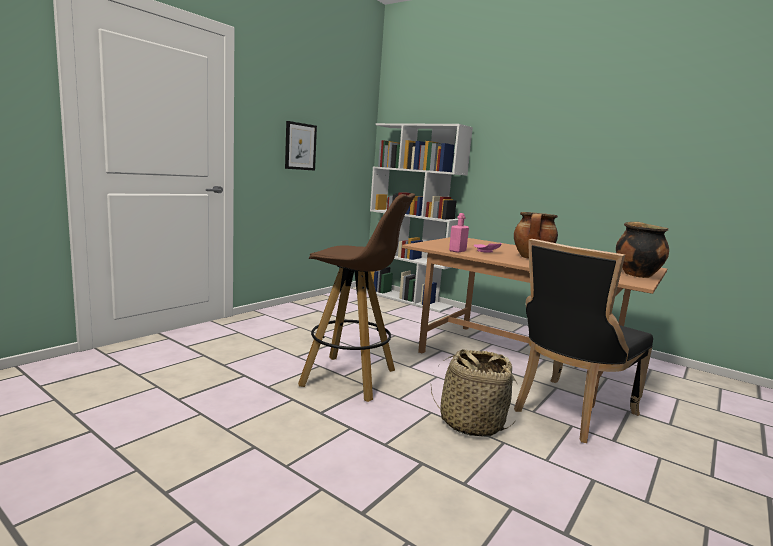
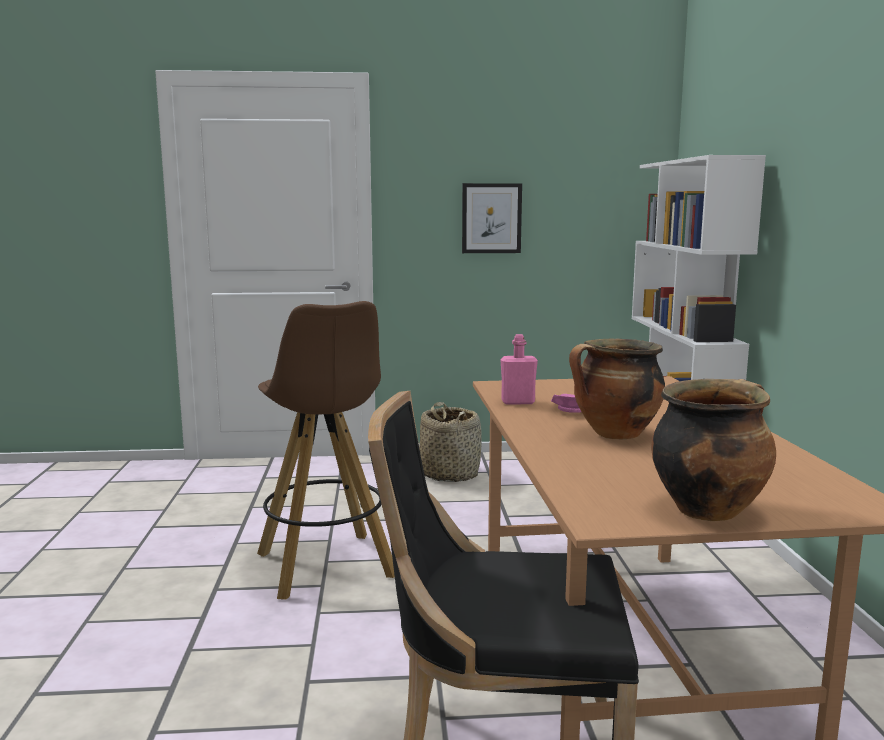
camera: 50 degrees right, 0 degrees up
basket [431,349,518,437] -> basket moved to [419,402,482,482]

